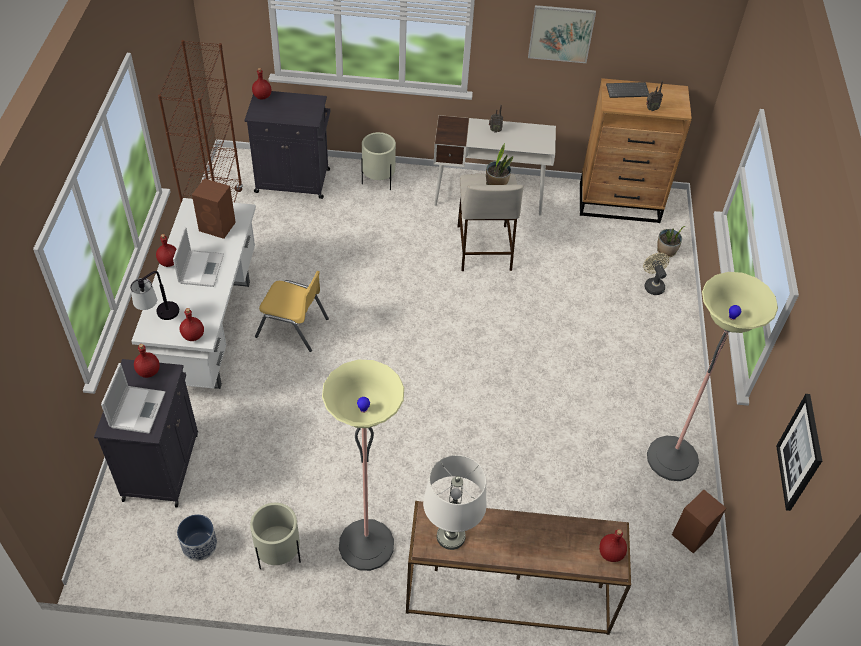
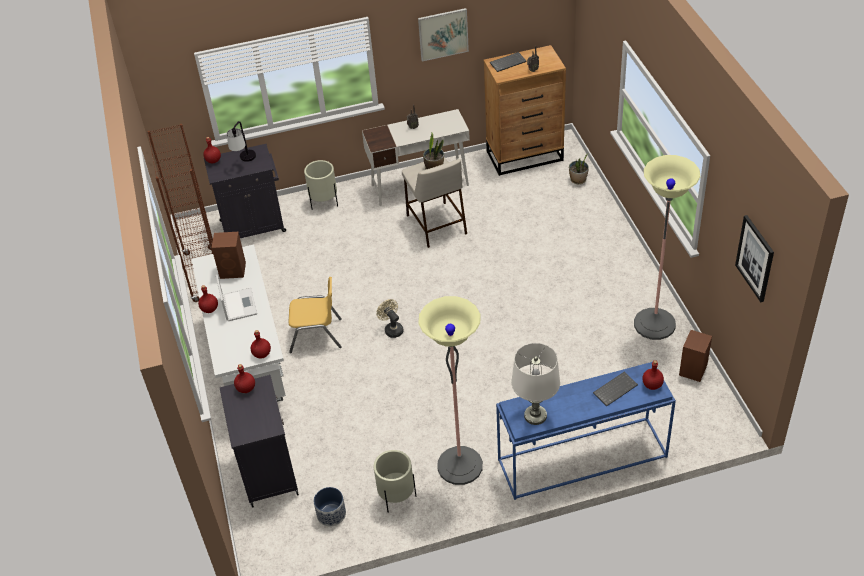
camera: 15 degrees left, 5 degrees down
laptop [101,363,165,434] -> none
table lamp [130,271,179,320] -> table lamp moved to [227,121,256,162]
brown console table [406,501,631,635] -> blue console table [496,362,676,500]
beige fan [643,253,669,295] -> beige fan moved to [376,299,404,338]
none -> keyboard [593,372,638,407]

